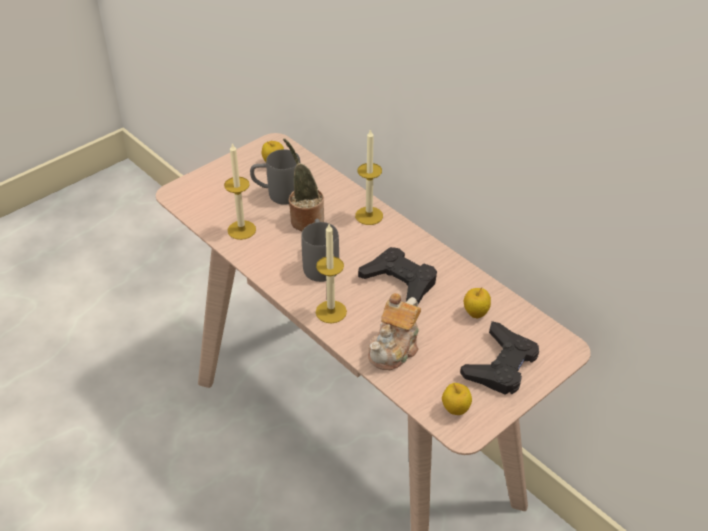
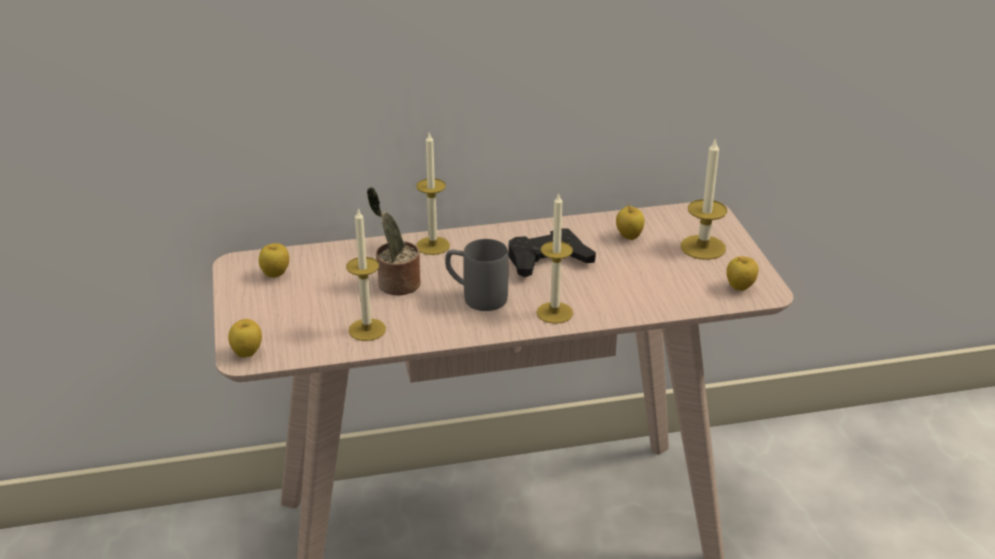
camera: 60 degrees left, 10 degrees down
grey mug [250,149,300,205] -> none
teapot [368,293,421,370] -> none
black game controller [460,321,539,395] -> candle [681,138,727,260]
none -> apple [228,319,262,357]

